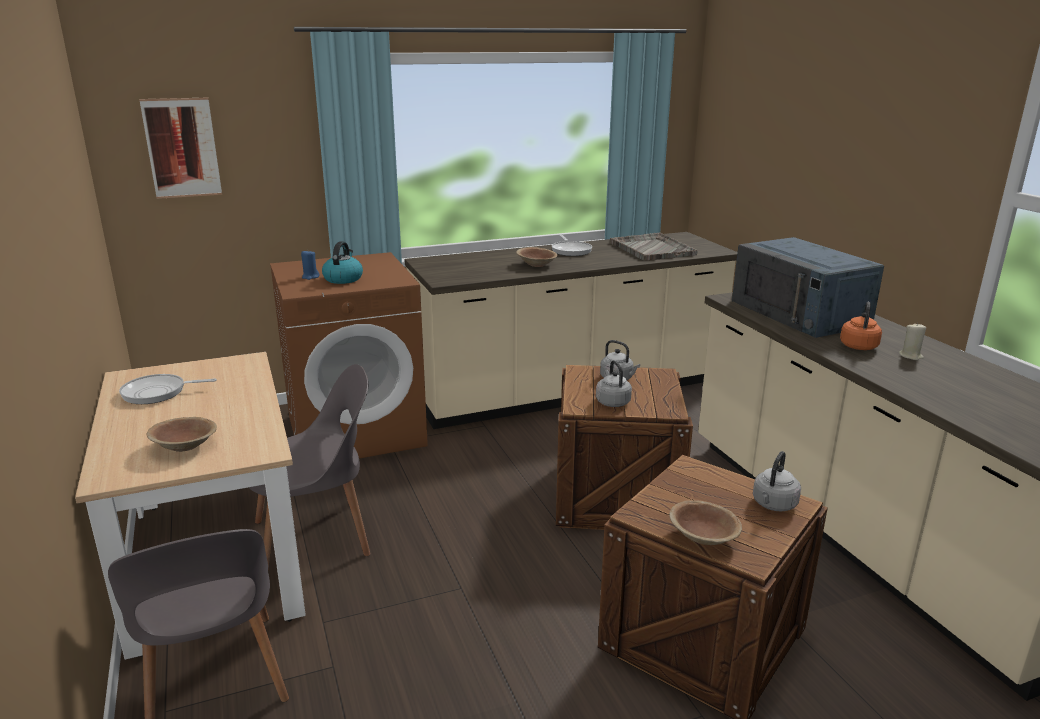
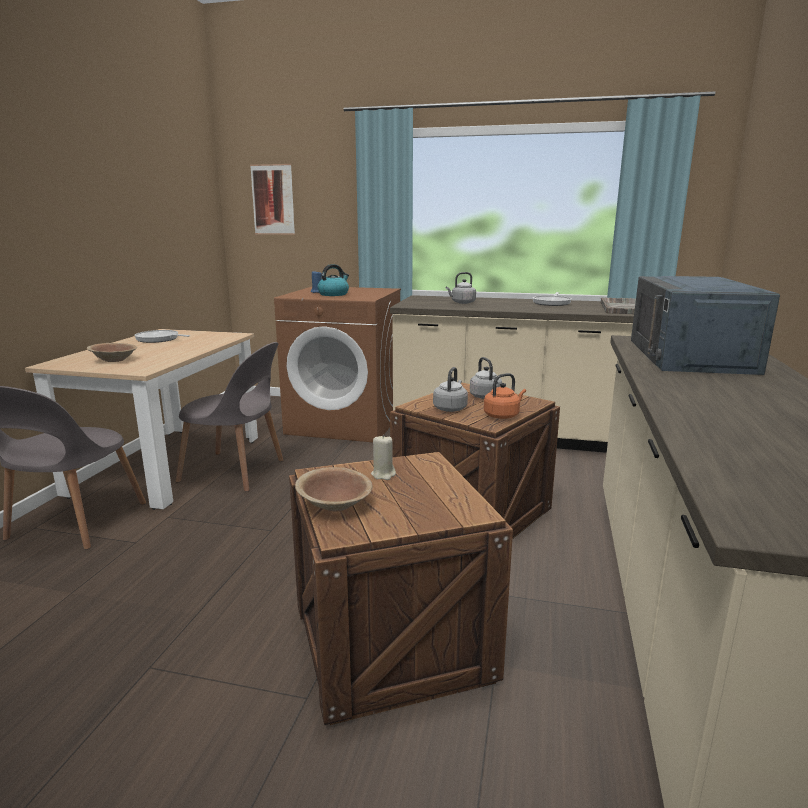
camera: 35 degrees right, 5 degrees down
brown bowl [516,247,557,267] -> none
grey kettle [753,451,801,511] -> grey kettle moved to [446,272,476,304]
orange kettle [840,302,882,350] -> orange kettle moved to [484,373,526,419]
beige candle [899,323,926,360] -> beige candle moved to [371,435,396,480]

